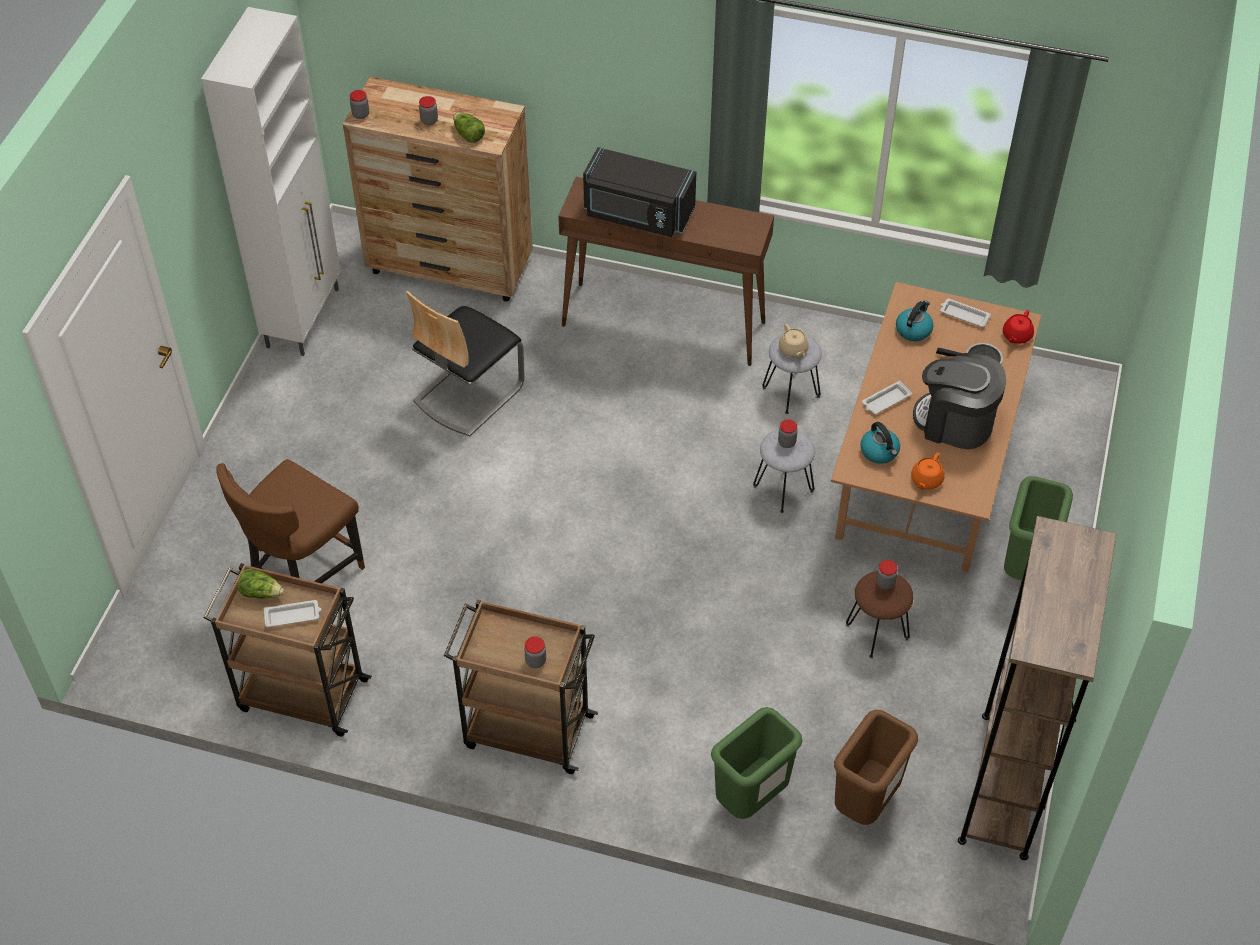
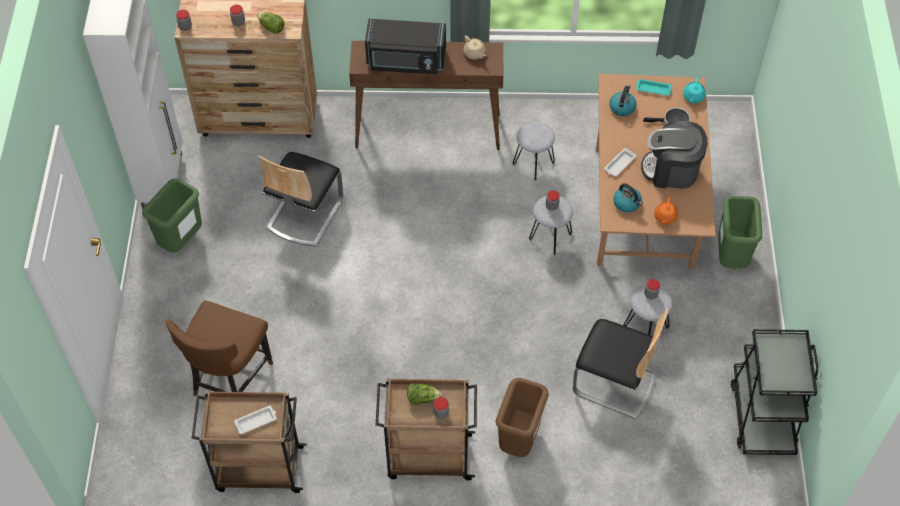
camera: 15 degrees left, 5 degrees up
lettuce [238,568,284,599] -> lettuce moved to [407,383,442,404]
green trash can [711,707,803,819] -> green trash can moved to [142,178,202,252]
beige teapot [779,324,809,357] -> beige teapot moved to [463,36,486,59]
brown trash can [834,710,918,825] -> brown trash can moved to [496,378,549,457]
brown stool [846,571,914,658] -> grey stool [623,286,673,335]
white tray [940,298,991,327] -> turquoise tray [636,79,672,96]
brown bookcase [958,516,1117,860] -> black cart [731,329,818,455]
red teapot [1003,310,1034,344] -> turquoise teapot [683,77,705,104]
none -> chair [573,308,668,419]

